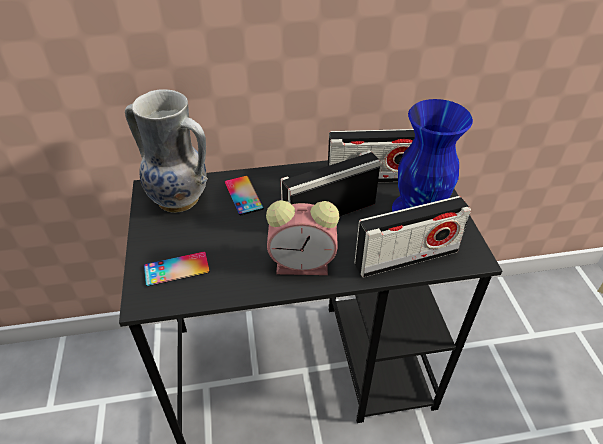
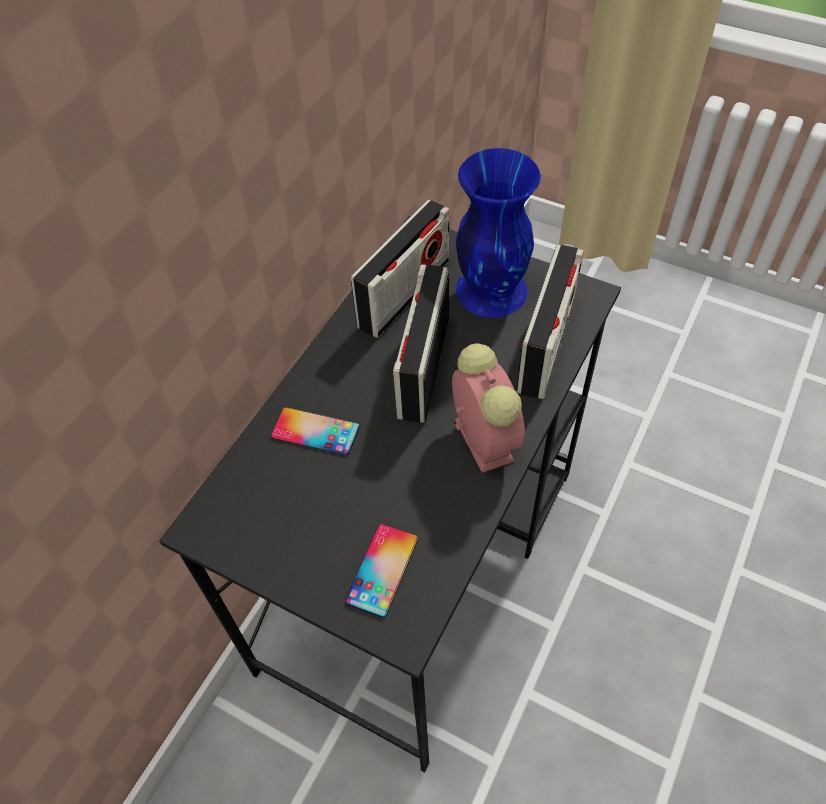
camera: 50 degrees left, 10 degrees up
vase [125,89,208,213] -> none
alarm clock [266,200,339,275] -> alarm clock turned 60 degrees counterclockwise [452,344,525,473]

